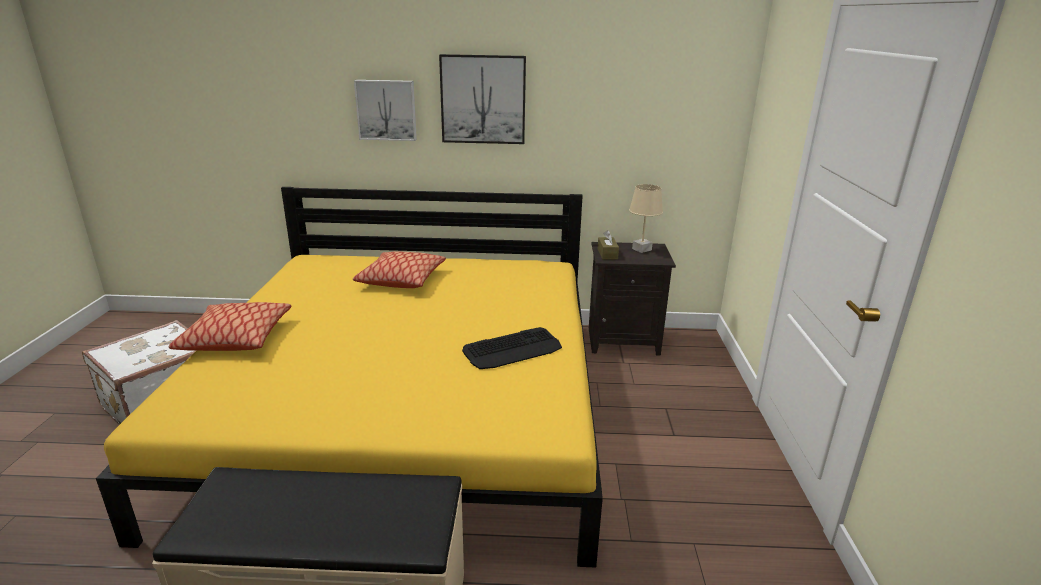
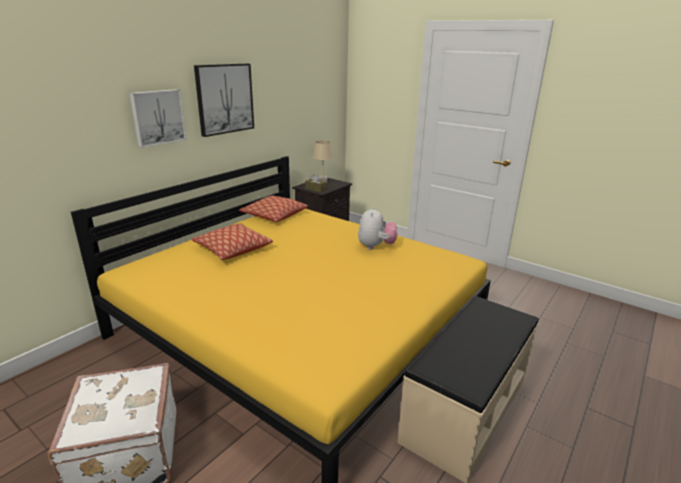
camera: 55 degrees left, 0 degrees up
pillow [168,302,291,351] -> pillow moved to [239,196,308,222]
keyboard [462,327,562,369] -> plush toy [358,206,398,250]

